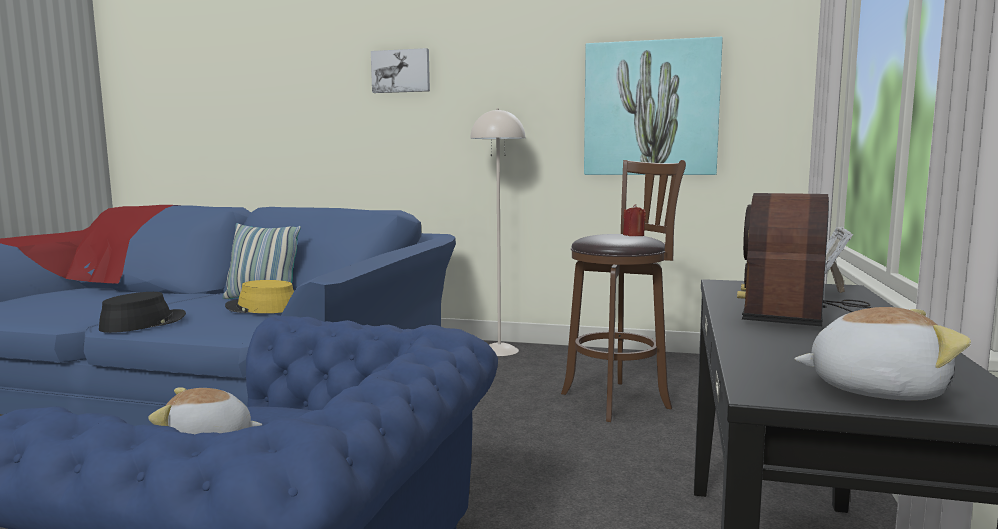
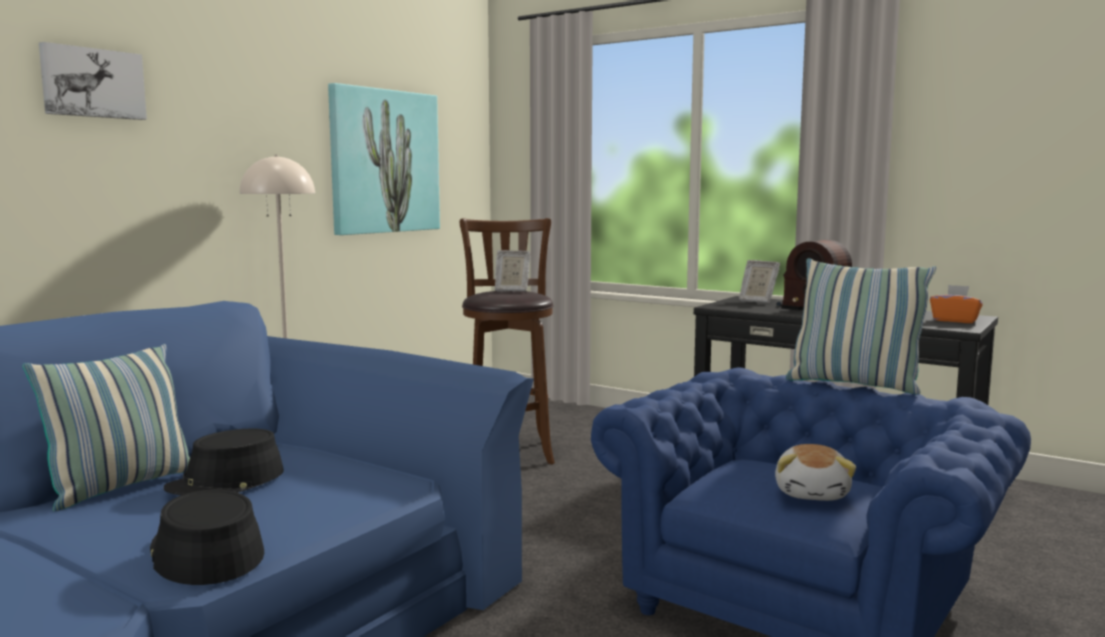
camera: 70 degrees left, 0 degrees up
yellow hat [225,280,294,313] -> black hat [164,429,284,495]
red candle [623,204,646,236] -> picture frame [495,250,531,292]
plush toy [794,307,971,401] -> orange tissue box [930,285,983,323]
none -> pillow [786,258,936,394]

